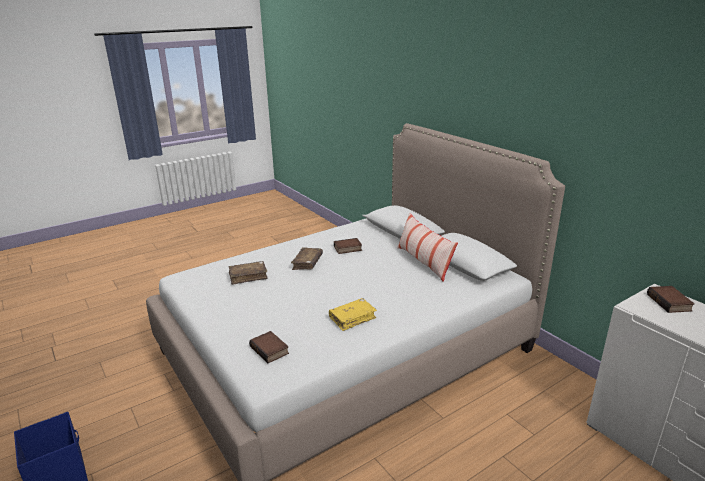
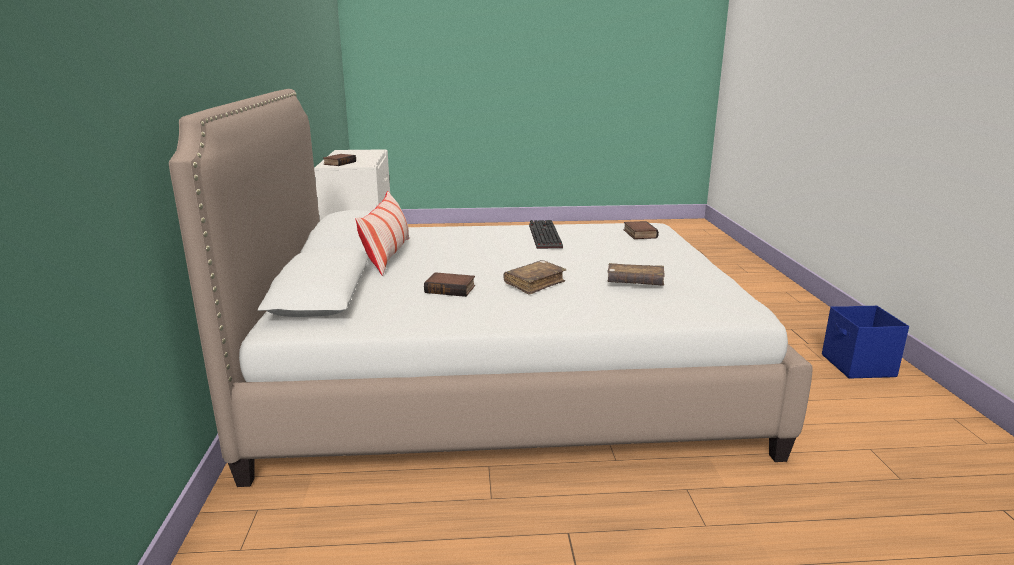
camera: 150 degrees left, 5 degrees down
yellow book [329,298,377,331] -> keyboard [529,220,563,249]

